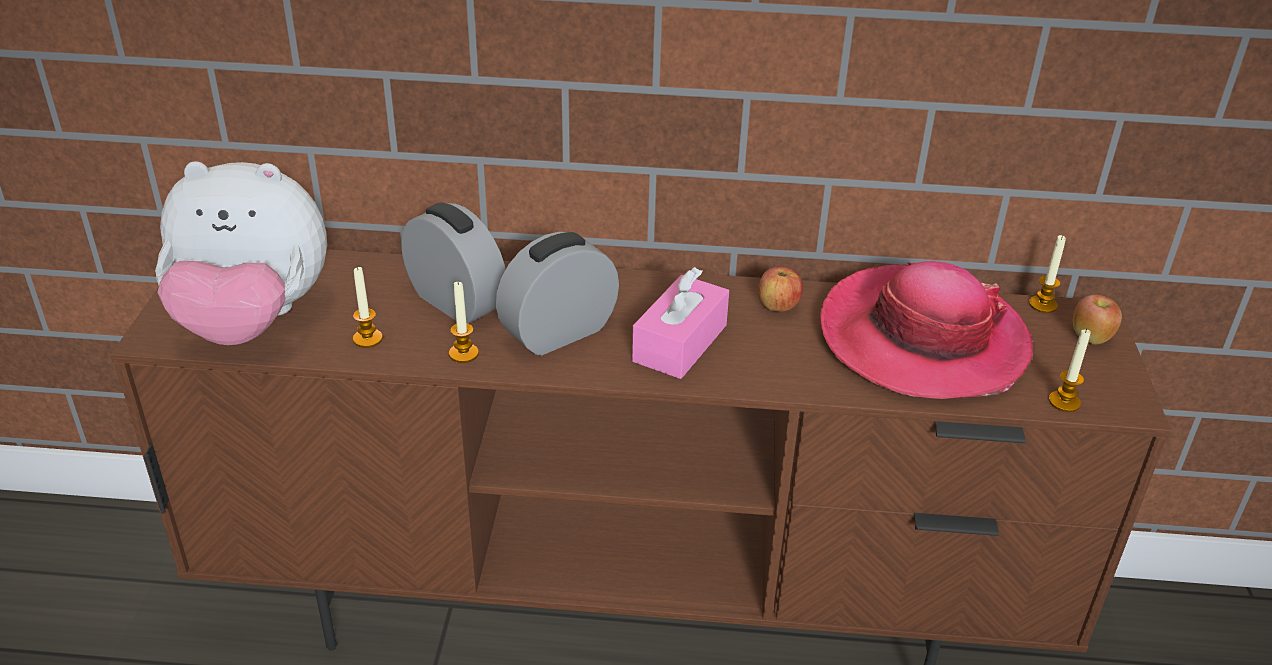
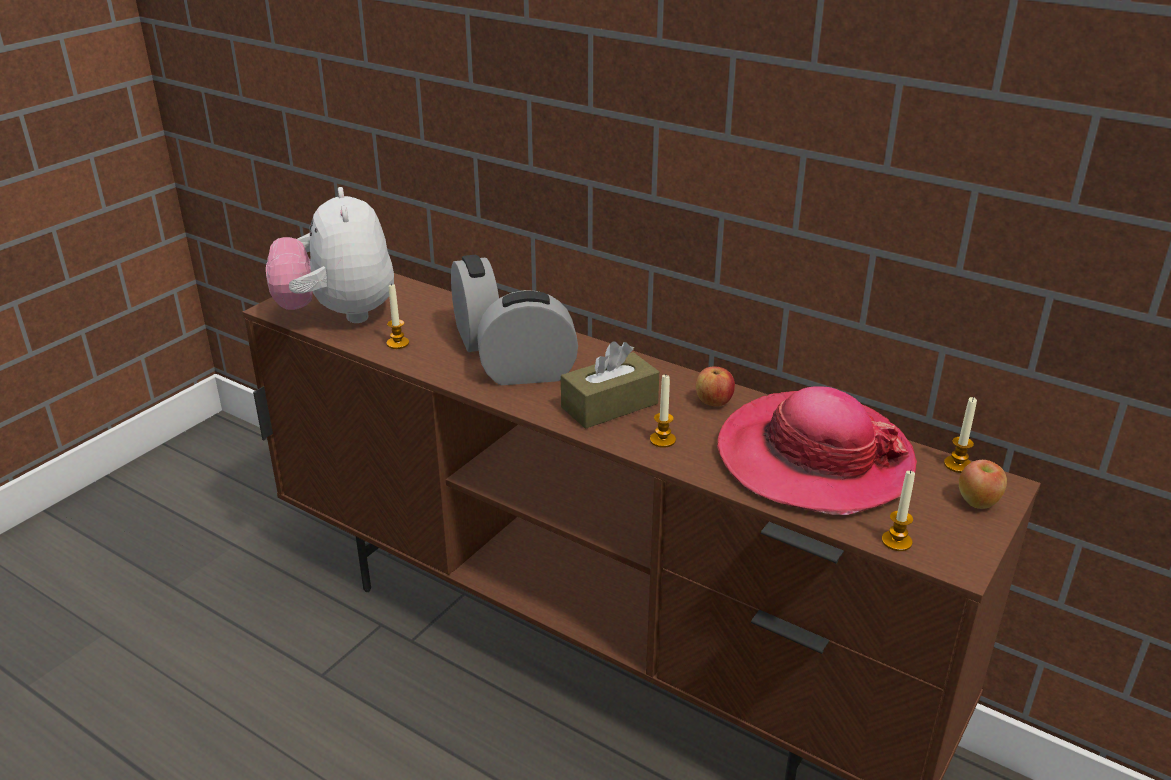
camera: 30 degrees right, 5 degrees down
plush toy [155,161,327,345] -> plush toy turned 45 degrees clockwise [266,187,394,323]
candle [449,282,479,363] -> candle moved to [650,375,676,448]
pink tissue box [632,267,729,379] -> brown tissue box [561,341,659,429]

